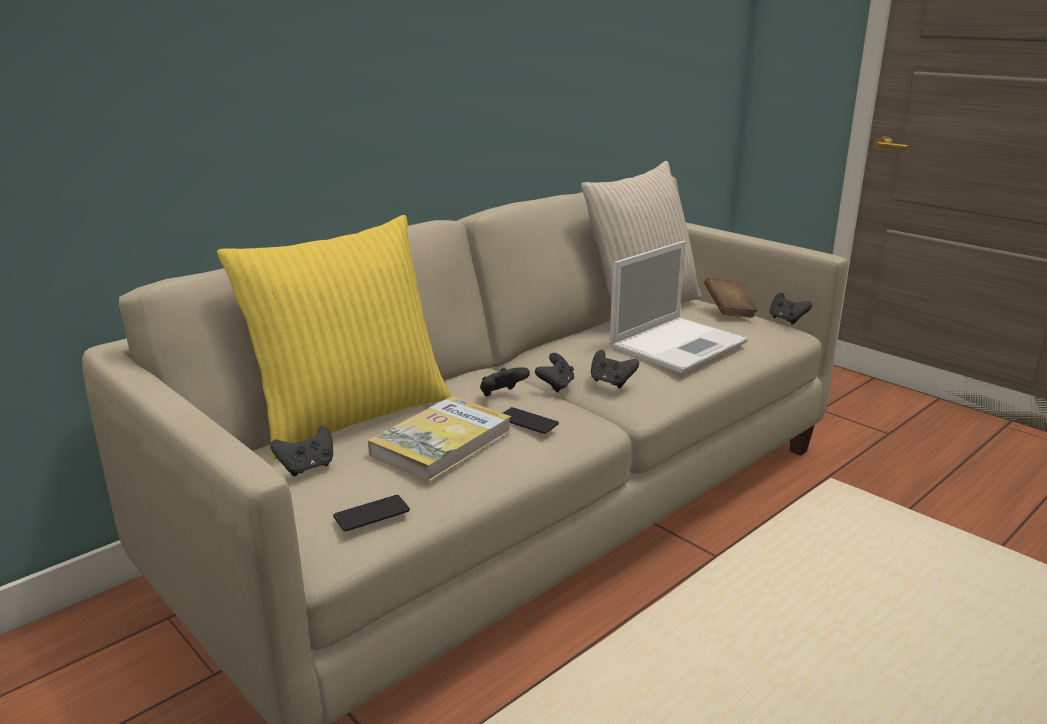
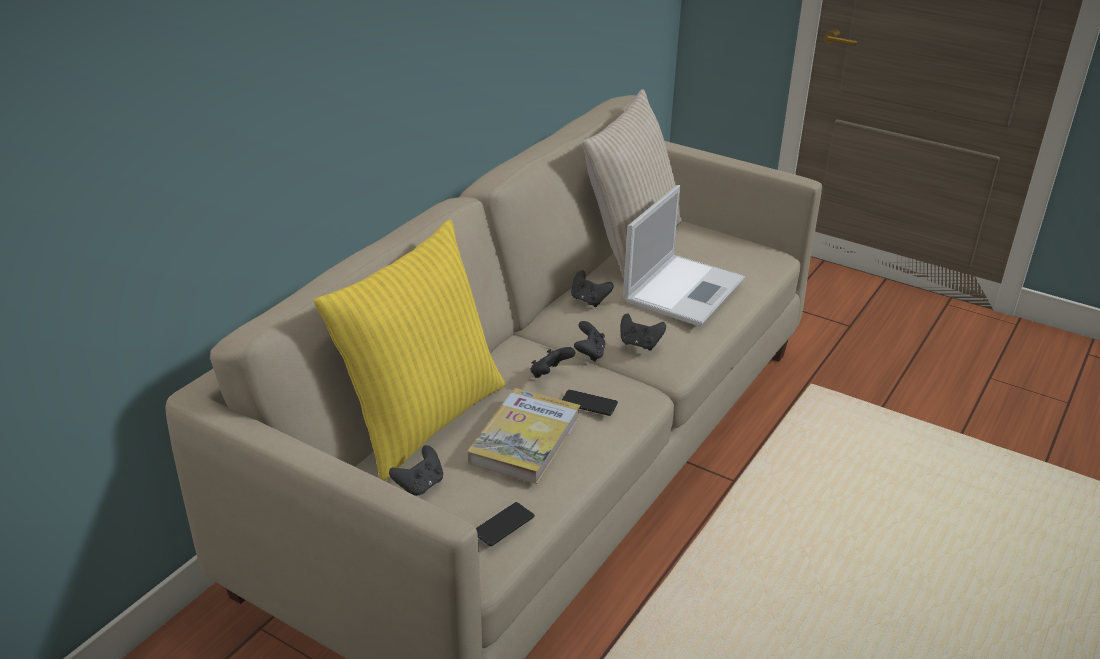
camera: 15 degrees left, 10 degrees up
brown book [704,278,758,317] -> none
black game controller [770,293,812,325] -> black game controller moved to [571,270,614,307]

